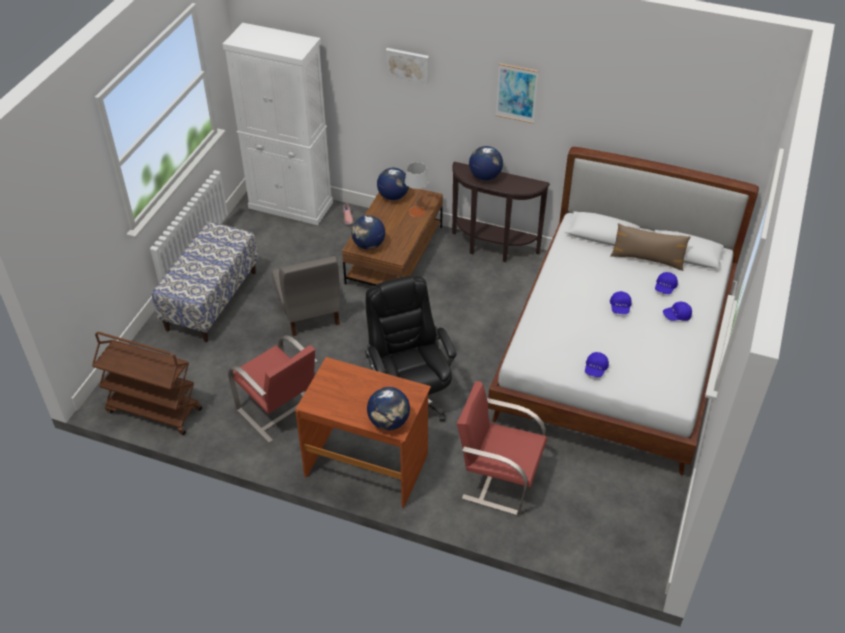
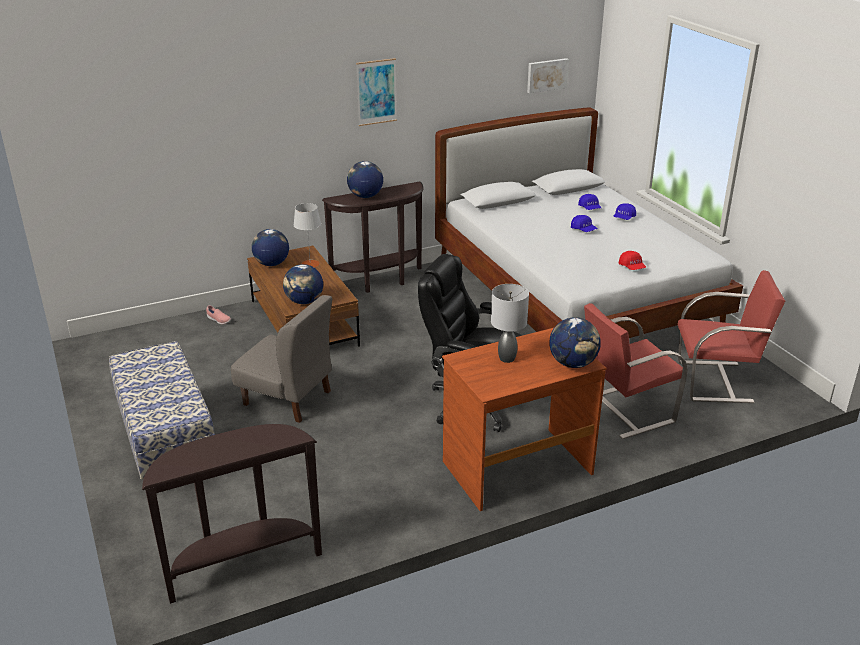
camera: 45 degrees left, 15 degrees down
brown cart [92,332,202,435] -> brown console table [142,424,322,604]
white cabinet [223,23,333,225] -> none
red chair [228,335,317,443] -> red chair moved to [678,270,785,403]
picture [386,48,429,84] -> picture moved to [527,58,569,93]
blue cap [585,352,609,377] -> red cap [619,251,646,270]
brown pillow [611,223,691,271] -> none
none -> grey table lamp [491,284,529,363]

